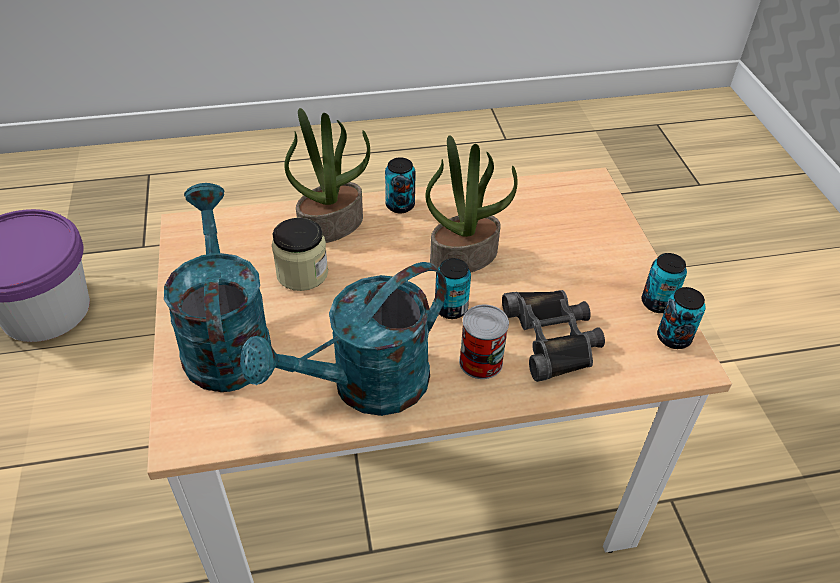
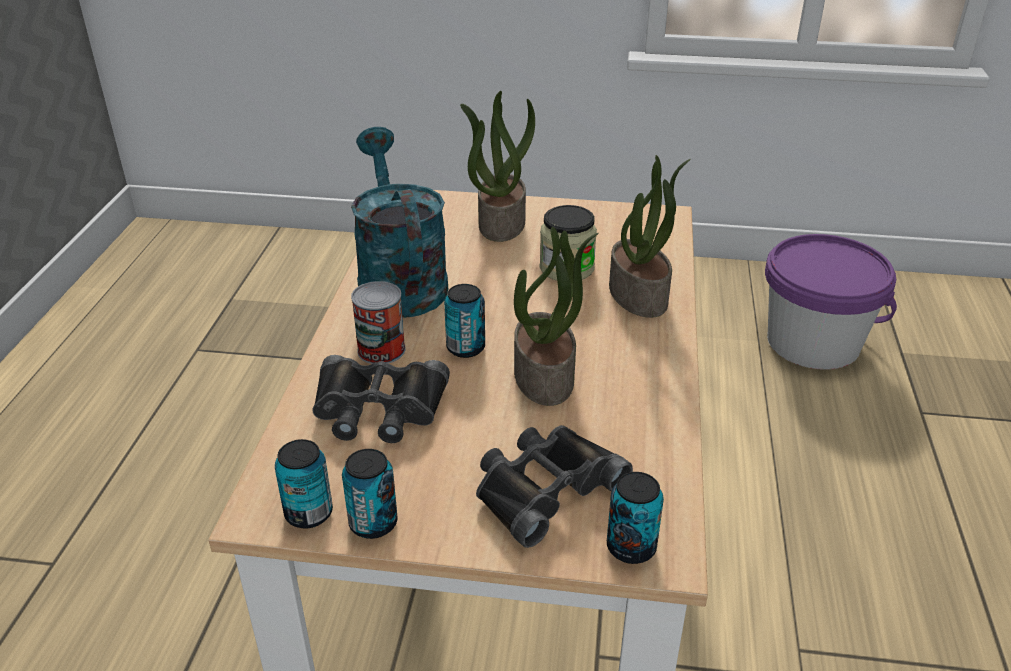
camera: 110 degrees right, 10 degrees down
turquoise watering can [164,183,271,392] -> potted plant [460,91,535,242]
can [385,157,416,213] -> can moved to [607,472,664,564]
none -> black binoculars [476,425,633,548]

